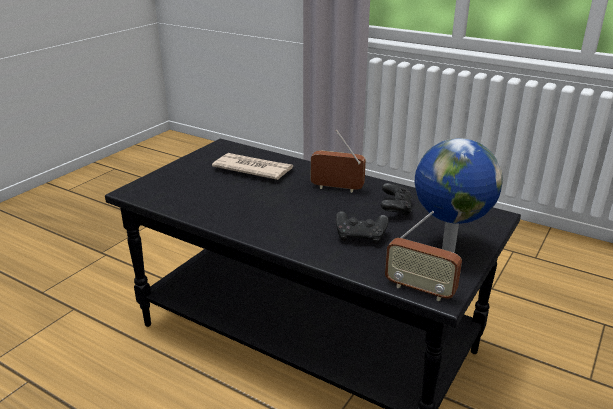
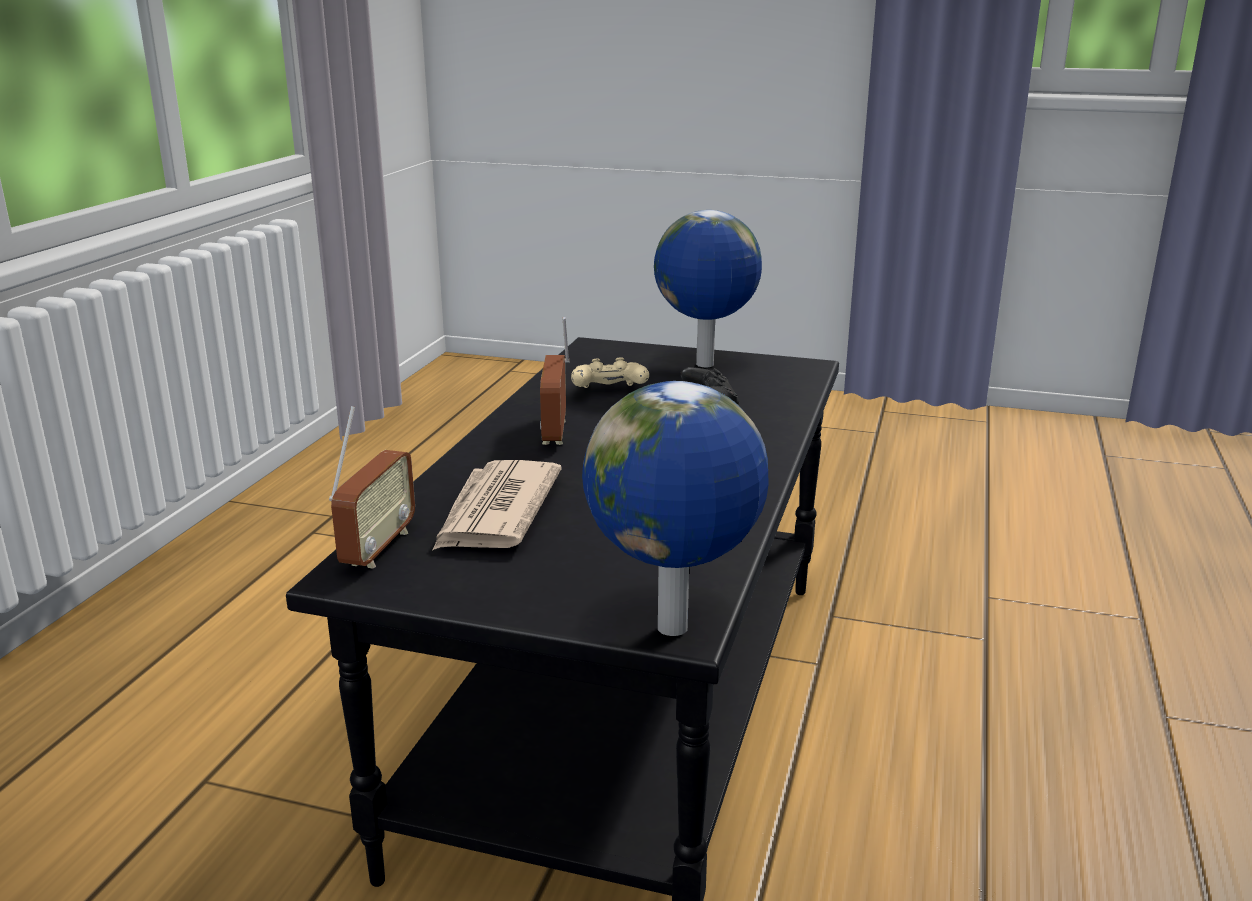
camera: 105 degrees left, 5 degrees down
black game controller [380,183,412,217] -> beige game controller [571,357,649,388]
radio [385,211,462,301] -> radio moved to [329,406,415,568]
none -> globe [582,381,769,636]

